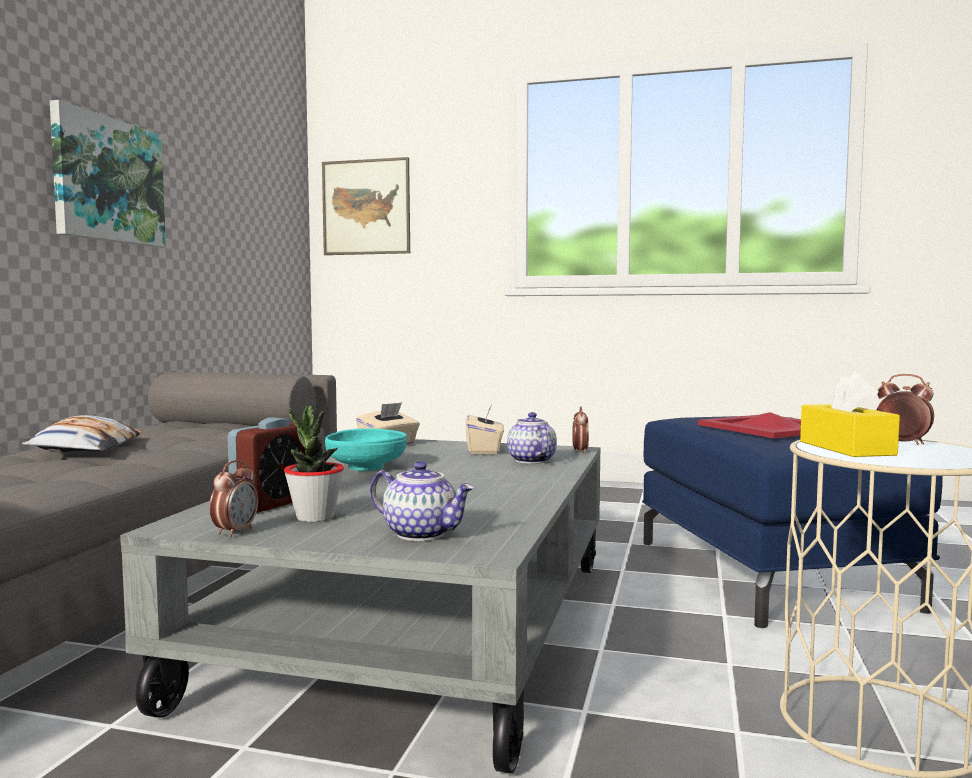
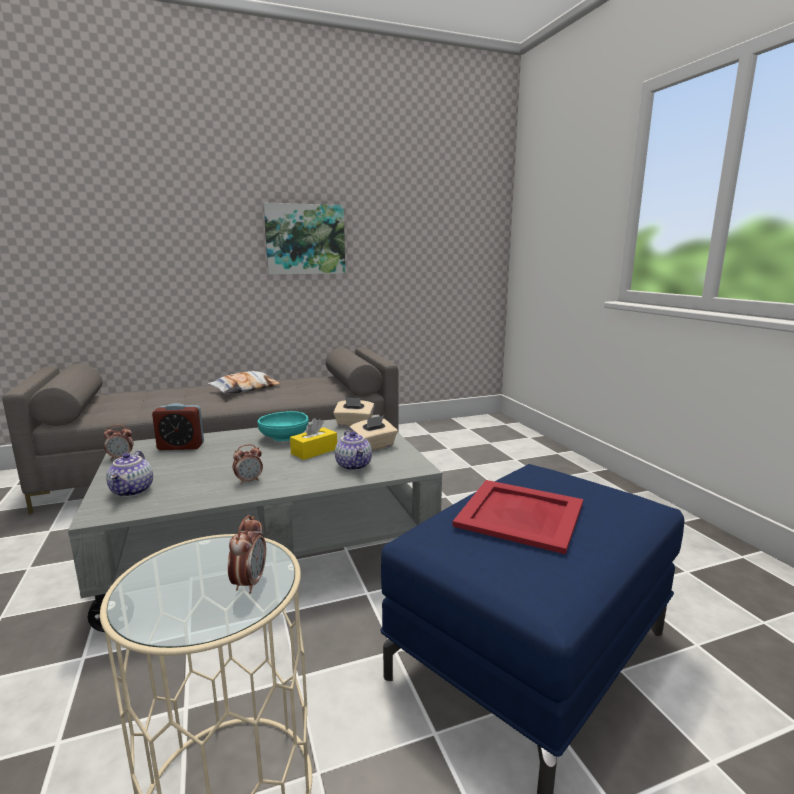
camera: 55 degrees right, 10 degrees up
potted plant [284,406,344,522] -> none
picture [322,157,410,255] -> none
teapot [507,412,557,464] -> teapot turned 120 degrees clockwise [335,431,372,471]
alarm clock [572,406,589,454] -> alarm clock moved to [233,444,263,484]
yellow tissue box [800,372,900,457] -> yellow tissue box moved to [290,418,337,460]

